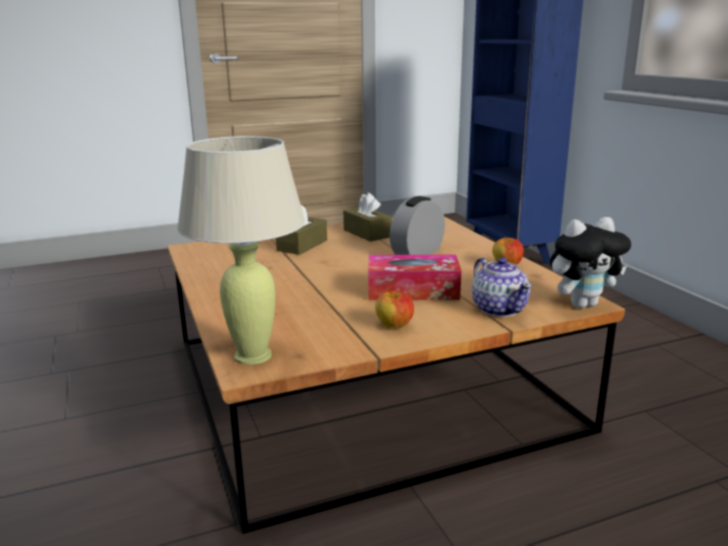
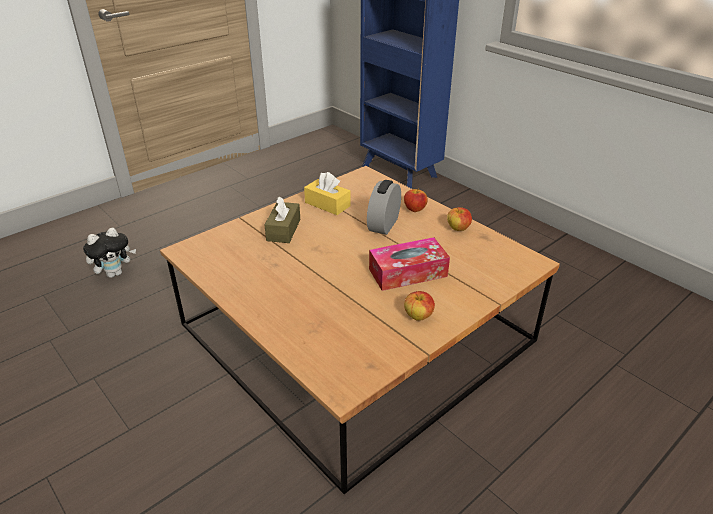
camera: 20 degrees left, 15 degrees up
beige table lamp [177,136,305,365] -> none
brown tissue box [343,193,392,242] -> yellow tissue box [304,172,350,215]
teapot [472,257,532,317] -> none
plush toy [550,217,631,308] -> plush toy moved to [83,228,136,278]
none -> apple [404,189,428,212]

